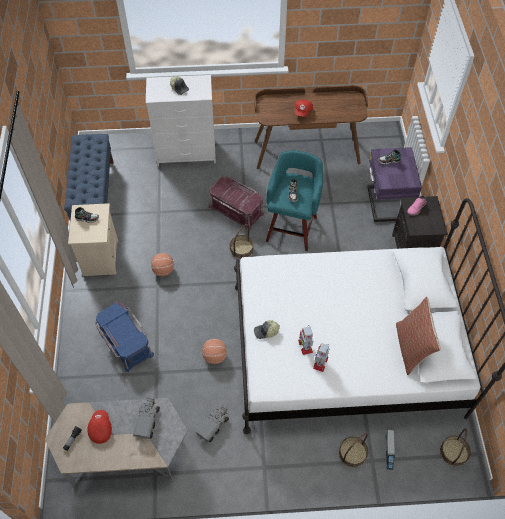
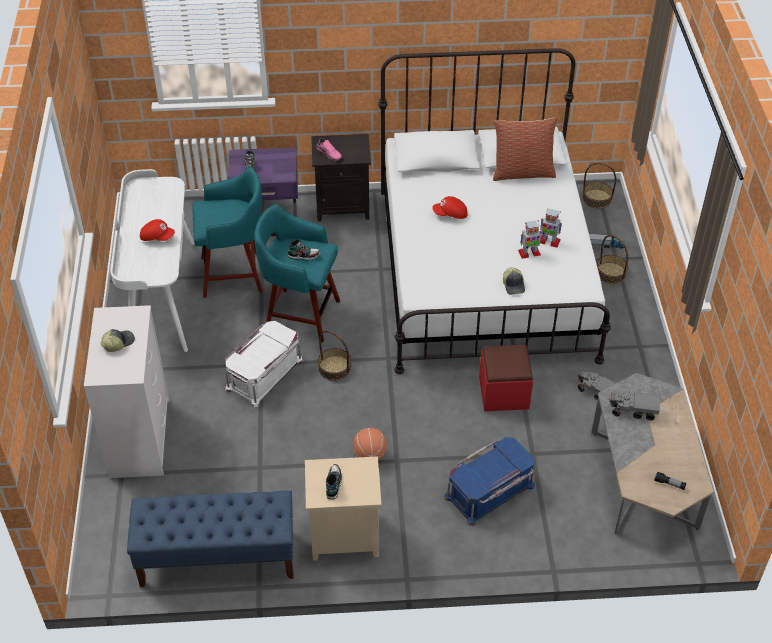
camera: 90 degrees left, 10 degrees down
red cap [87,410,112,444] -> red cap moved to [432,196,468,219]
basketball [202,339,227,364] -> red ottoman [479,345,533,411]
red storage box [208,176,265,231] -> white storage box [225,321,304,407]
brown desk [254,85,368,169] -> white desk [110,169,195,352]
none -> turquoise stool [192,167,263,298]

